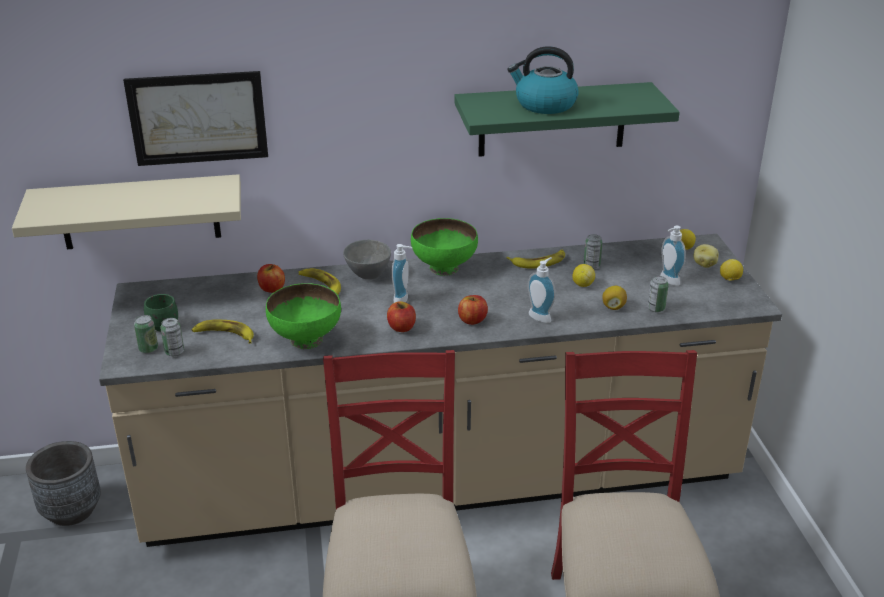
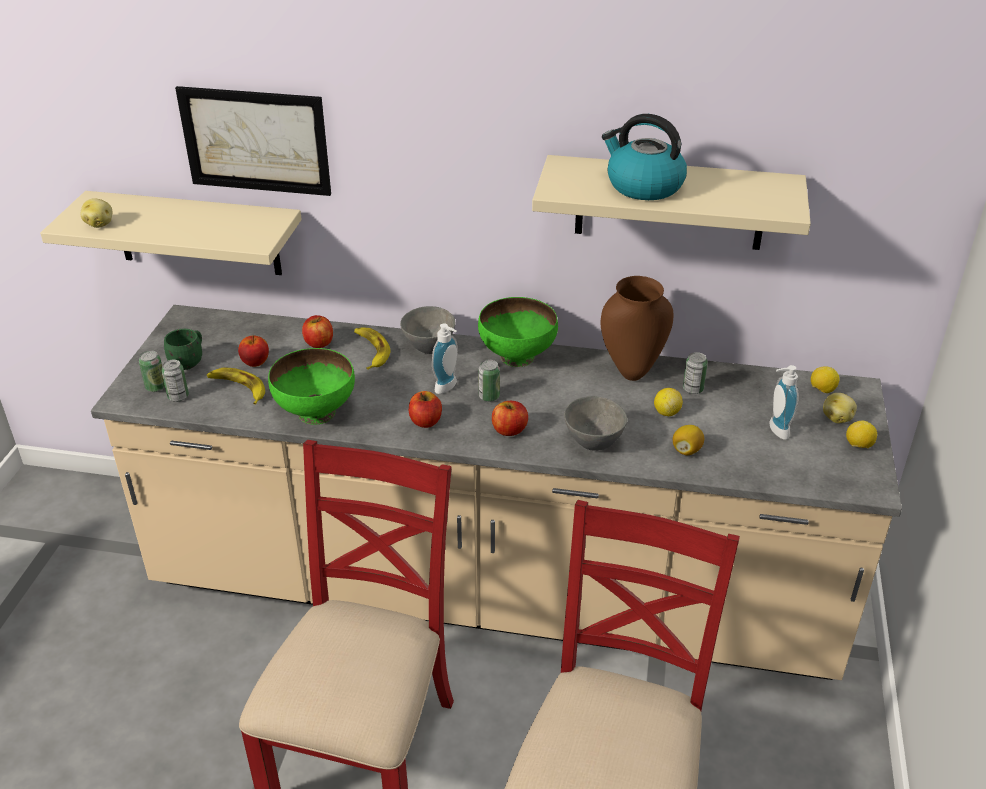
camera: 20 degrees right, 5 degrees up
grey planter [26,441,101,526] -> none
green shelf [454,82,680,157] -> beige shelf [532,155,811,250]
banana [507,250,565,269] -> brown vase [601,276,673,381]
soap dispenser [528,257,556,323] -> grey bowl [564,396,627,451]
can [647,276,669,312] -> can moved to [478,360,500,402]
none -> potato [81,198,112,228]
none -> apple [238,335,269,367]

